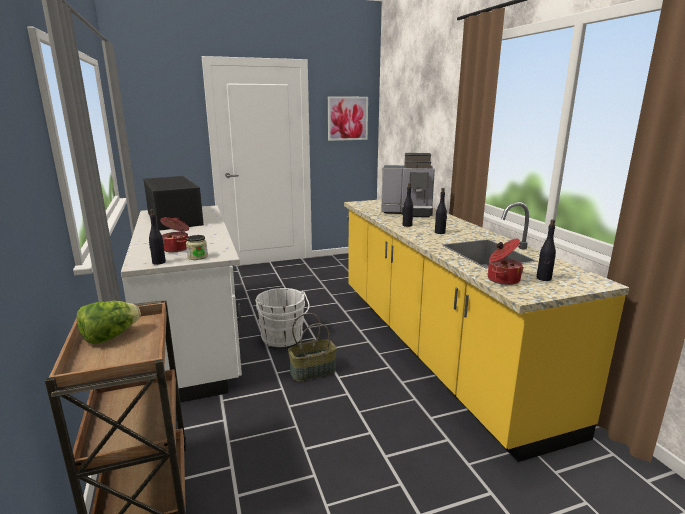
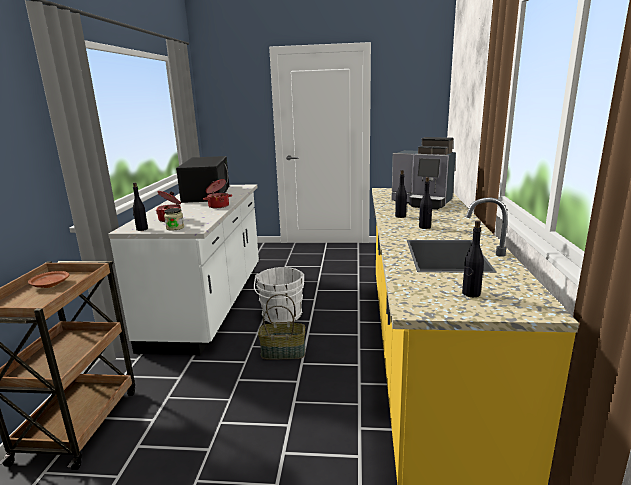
camera: 25 degrees right, 0 degrees up
lettuce [77,301,141,344] -> brown plate [28,271,69,288]
picture [328,96,368,141] -> none
cooking pot [488,239,524,285] -> cooking pot moved to [203,179,232,208]

